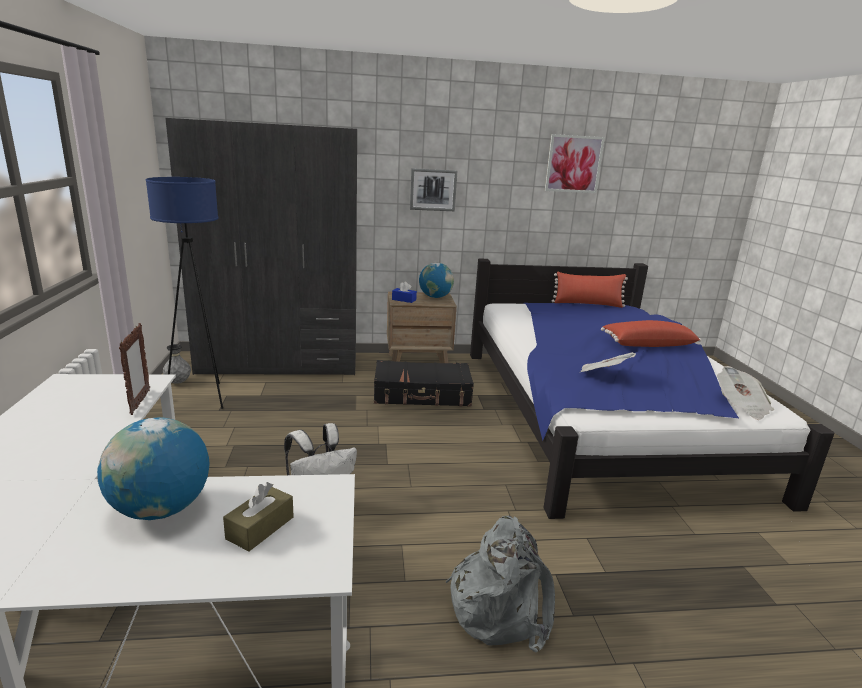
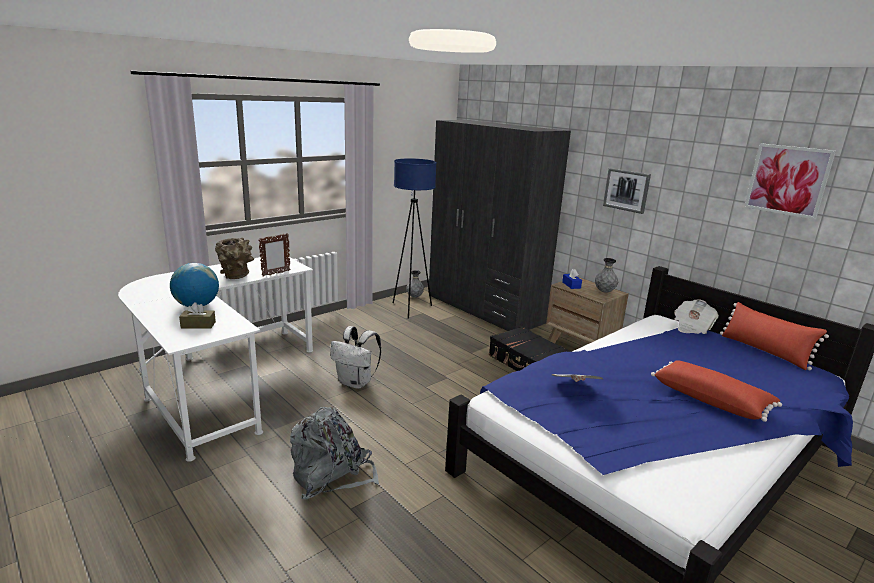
camera: 55 degrees right, 0 degrees up
globe [419,263,454,298] -> grey vase [595,258,618,293]
newspaper [717,366,774,420] -> newspaper moved to [674,299,718,334]
none -> brown vase [215,238,254,279]

